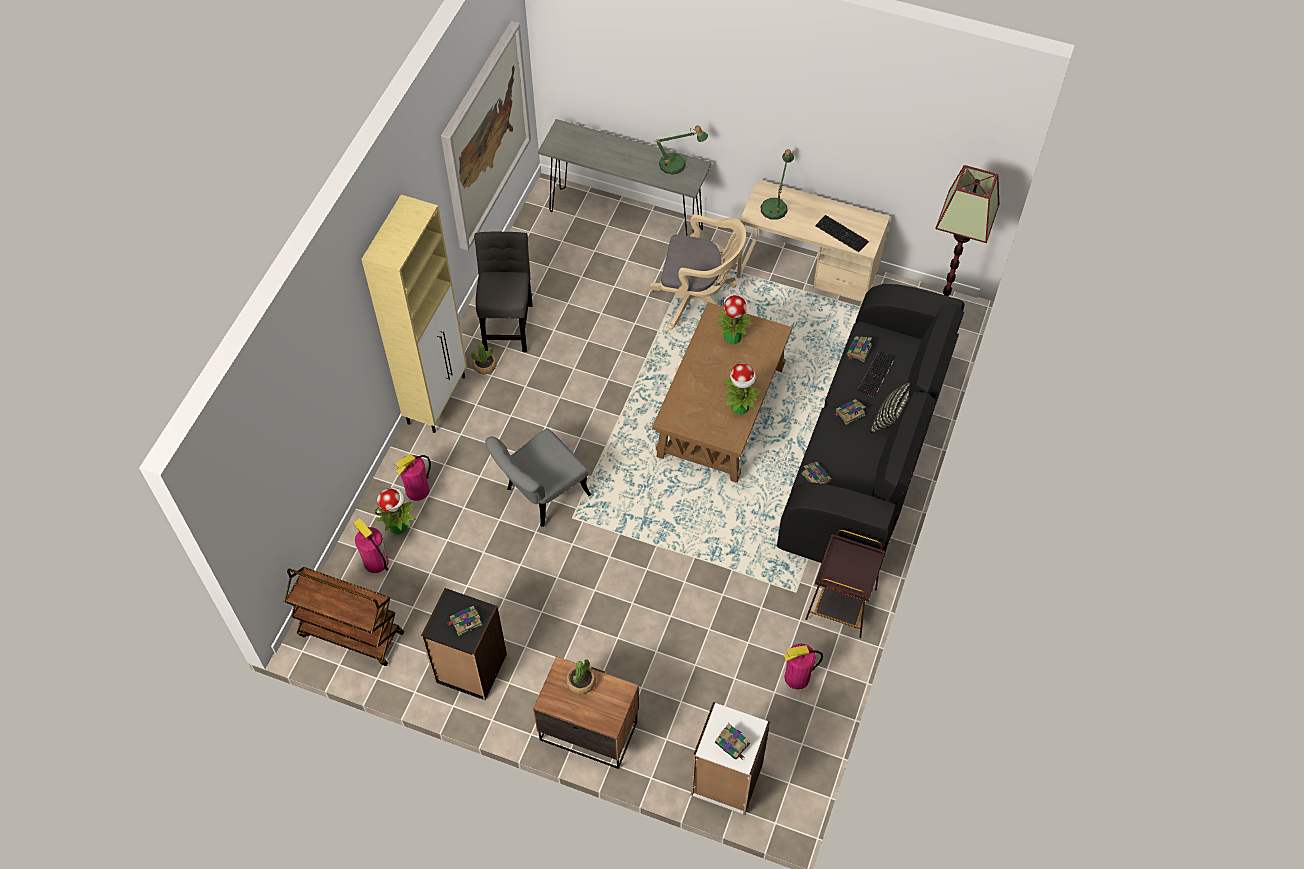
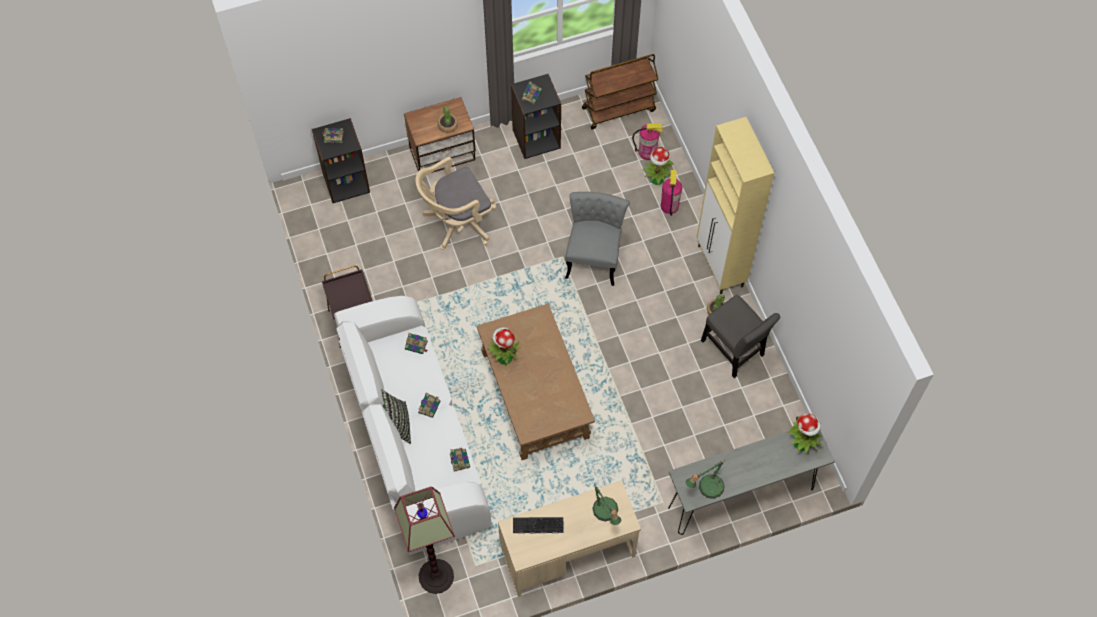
camera: 140 degrees right, 5 degrees up
picture [441,21,531,250] -> none
beige office chair [649,214,746,329] -> beige office chair moved to [415,157,496,250]
white bookcase [691,702,770,815] -> black bookcase [312,118,370,203]
potted plant [715,294,754,345] -> potted plant moved to [787,413,822,454]
black sofa [777,284,965,571] -> white sofa [334,296,492,555]
fire extinguisher [784,644,823,689] -> none
keyboard [858,349,896,397] -> none

